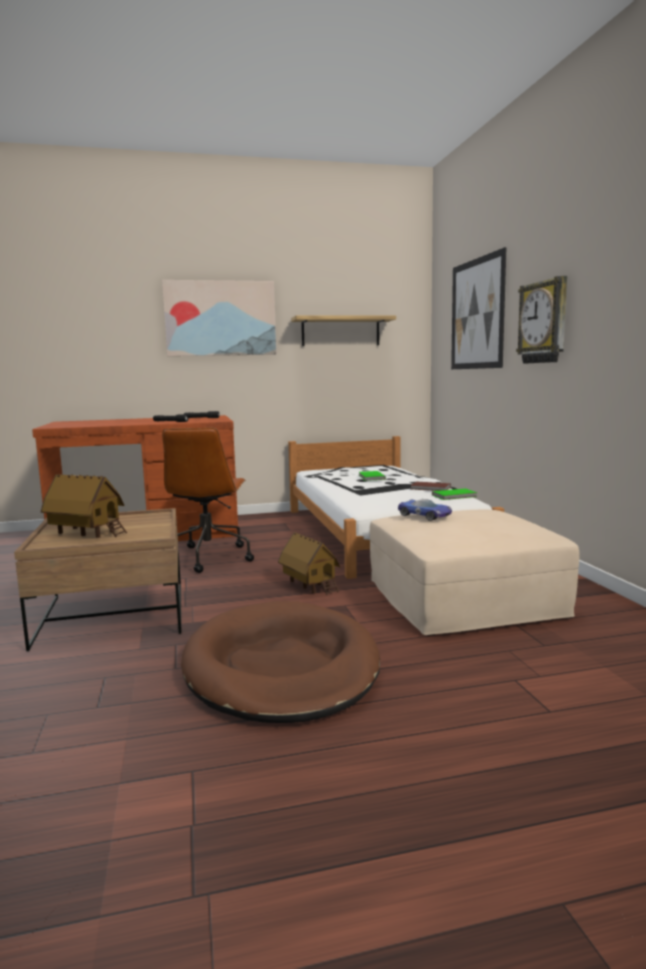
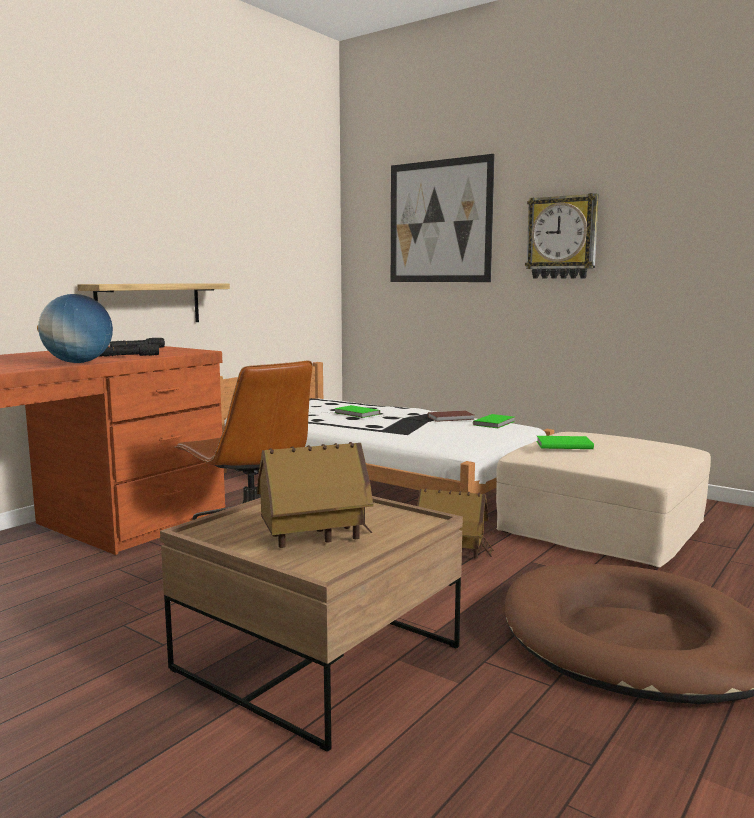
camera: 40 degrees left, 0 degrees up
picture [162,280,277,356] -> none
shelf [291,316,396,346] -> shelf moved to [77,283,230,322]
toy car [398,499,452,521] -> green book [537,436,594,449]
none -> globe [37,294,113,363]

